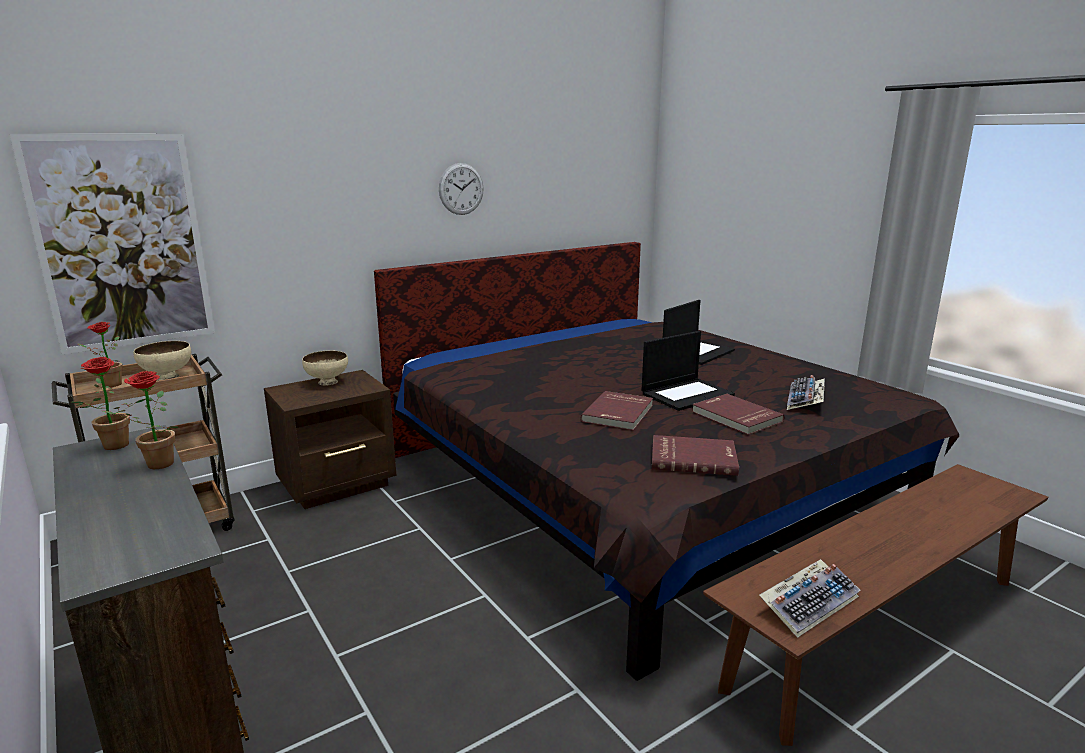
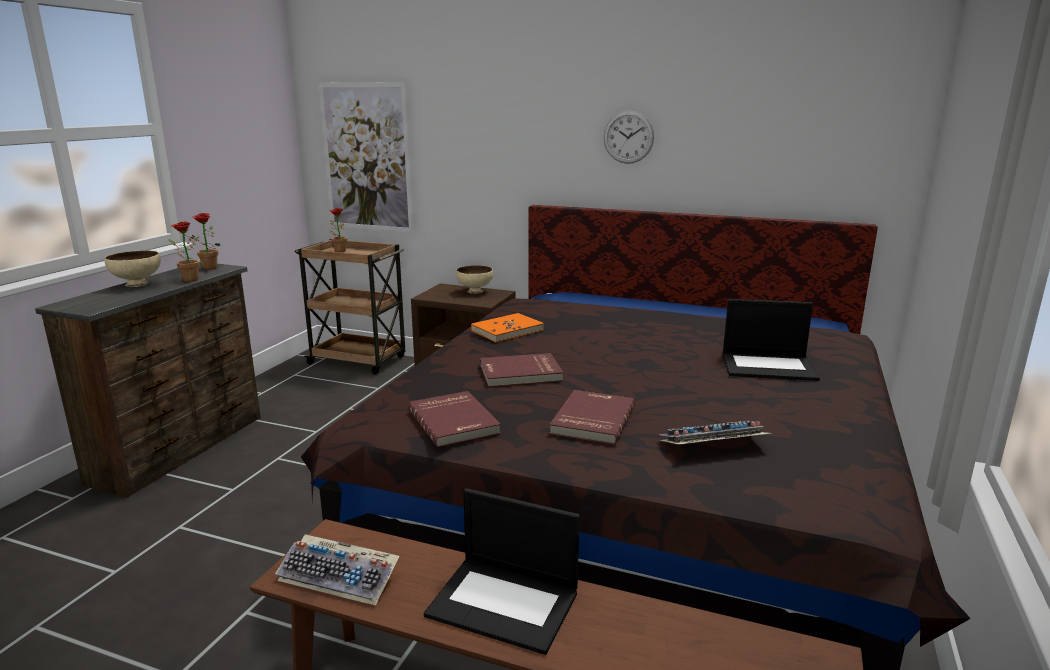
camera: 55 degrees right, 0 degrees up
beige bowl [133,341,191,381] -> beige bowl moved to [105,250,161,287]
laptop [641,331,735,411] -> laptop moved to [424,488,580,655]
none -> orange book [471,313,544,342]

